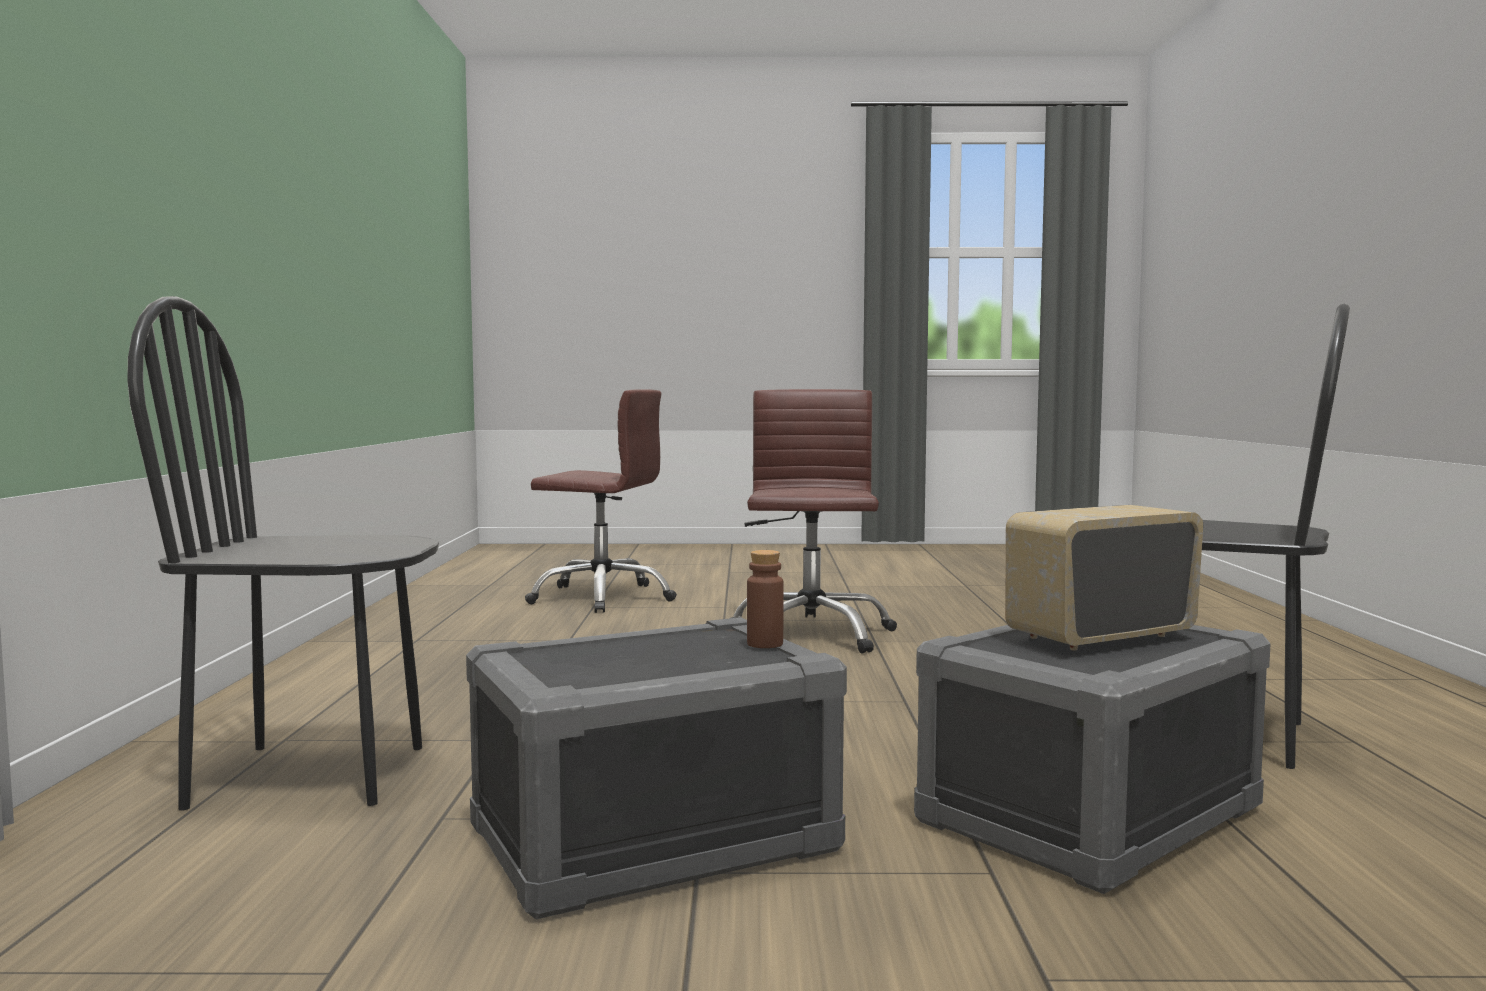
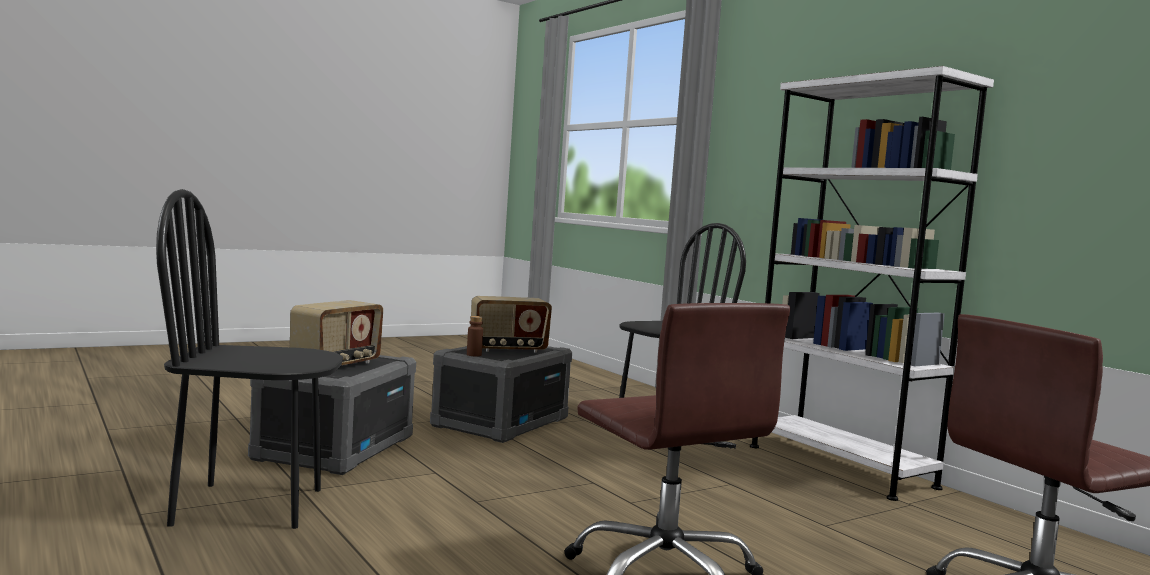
camera: 145 degrees right, 0 degrees up
none -> radio [471,296,552,353]
none -> white bookcase [750,66,994,501]

